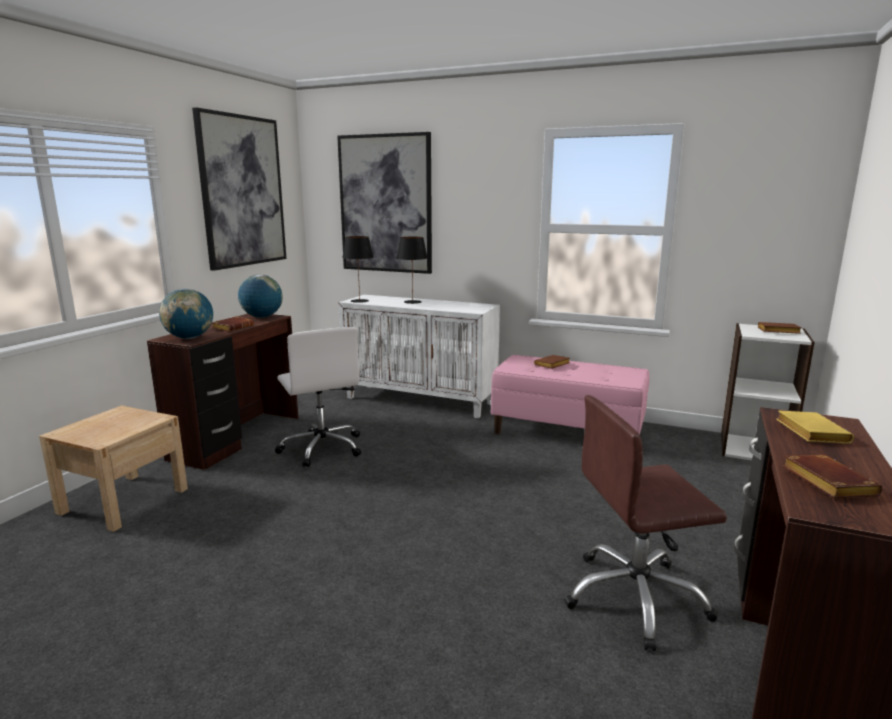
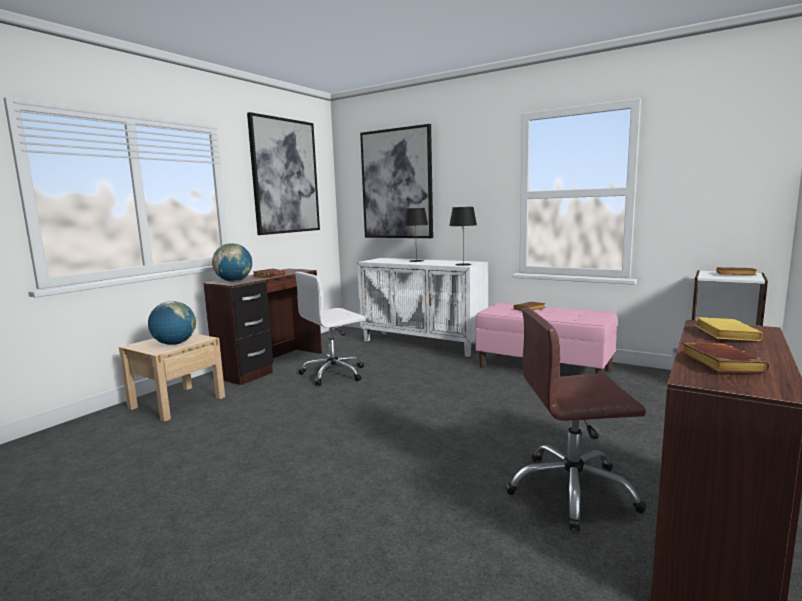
camera: 10 degrees right, 5 degrees down
globe [238,274,282,318] -> globe moved to [148,301,196,345]
white office chair [275,327,361,467] -> white office chair turned 75 degrees clockwise [295,272,365,386]
black table lamp [342,236,373,303] -> black table lamp moved to [449,207,477,266]

